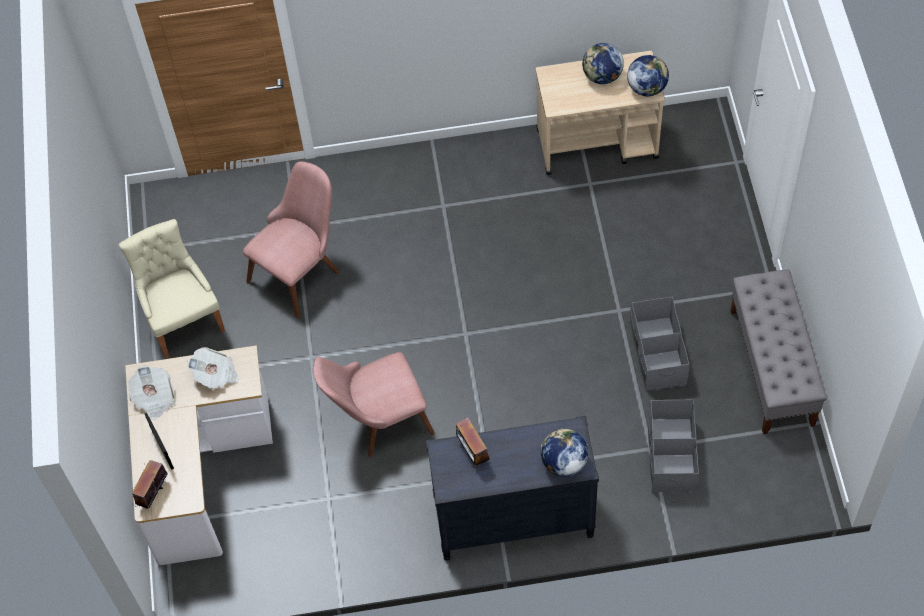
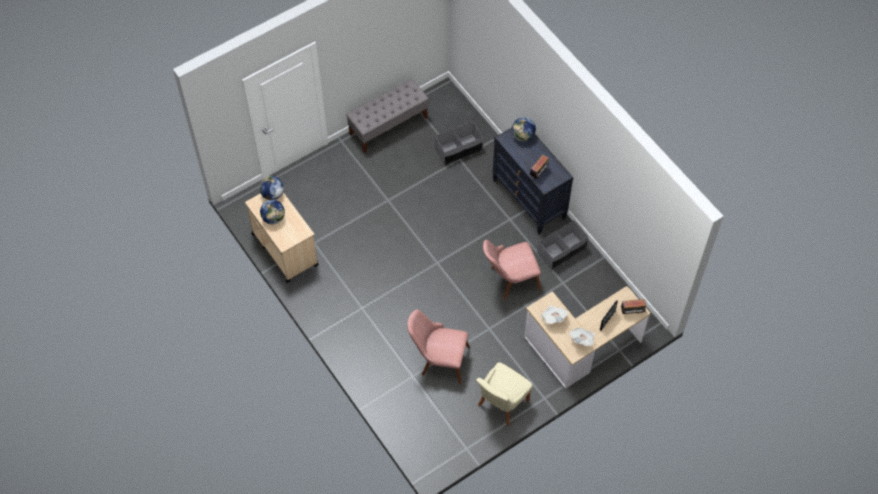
camera: 120 degrees left, 0 degrees up
pink chair [313,352,435,457] -> pink chair turned 120 degrees clockwise [483,240,541,300]
grey storage box [630,297,689,391] -> grey storage box moved to [537,220,589,270]

